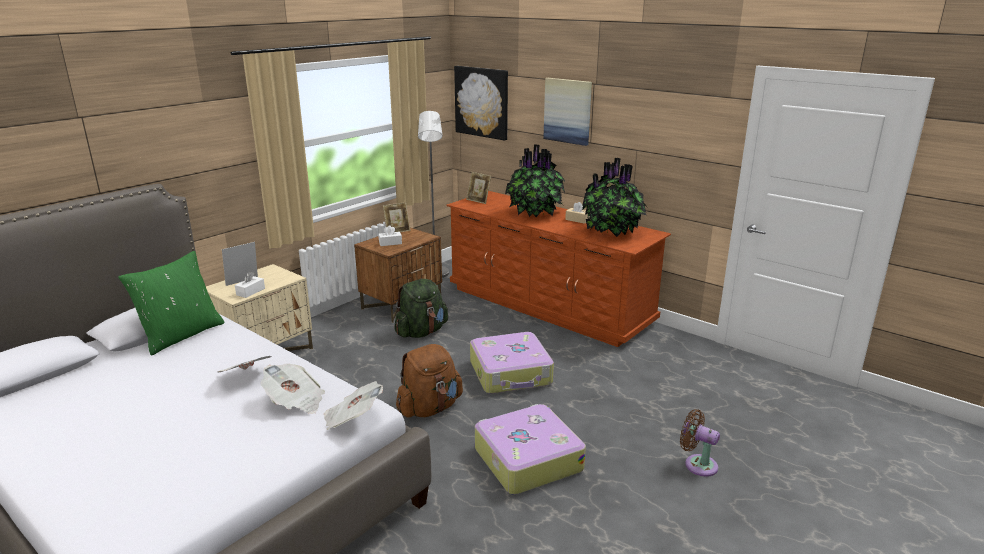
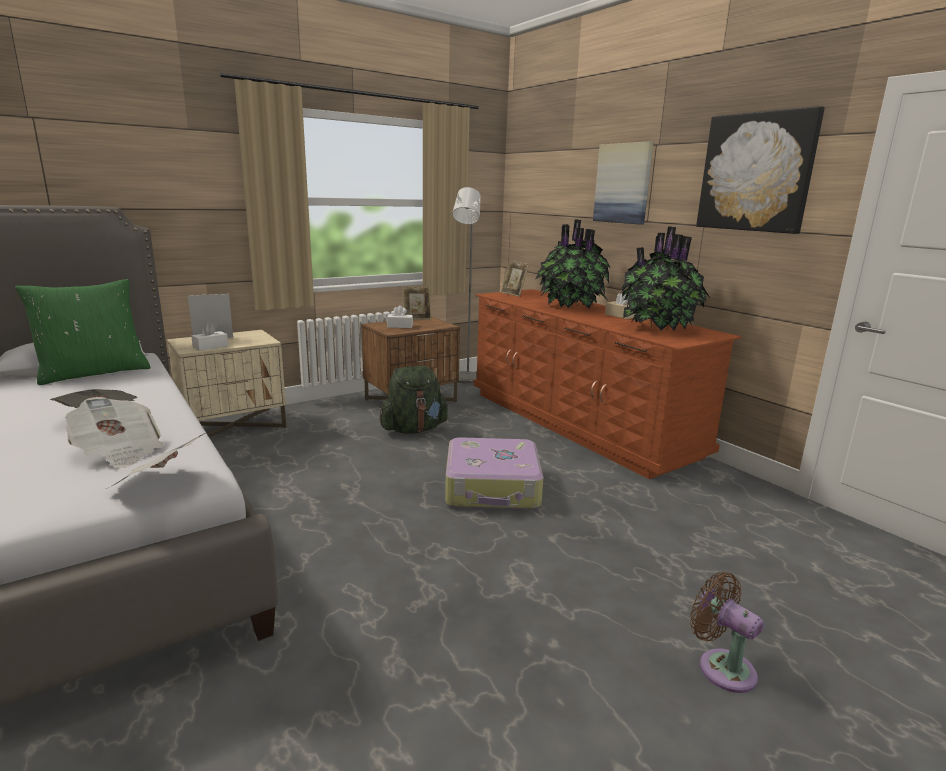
camera: 15 degrees right, 5 degrees down
brown backpack [396,344,463,417] -> none
picture [454,66,508,141] -> picture moved to [696,106,825,234]
suitcase [475,404,586,495] -> none

